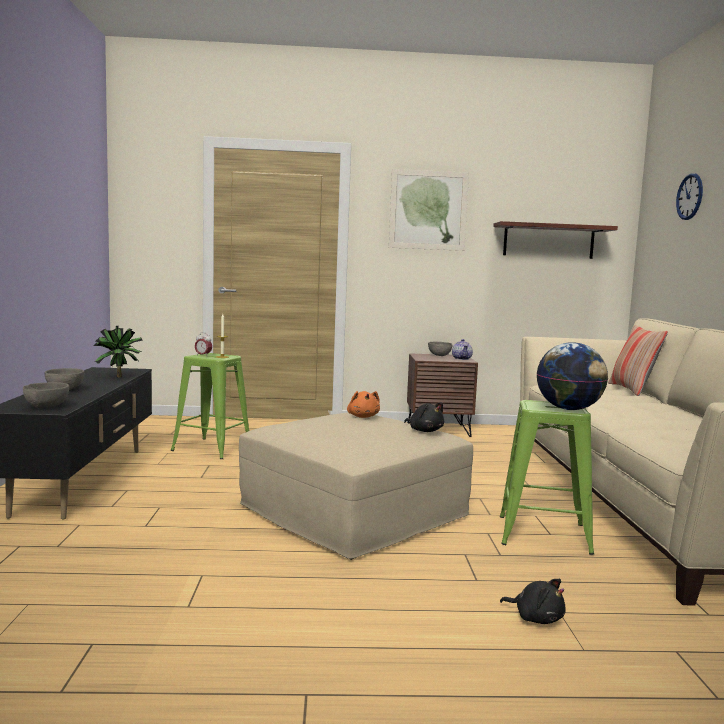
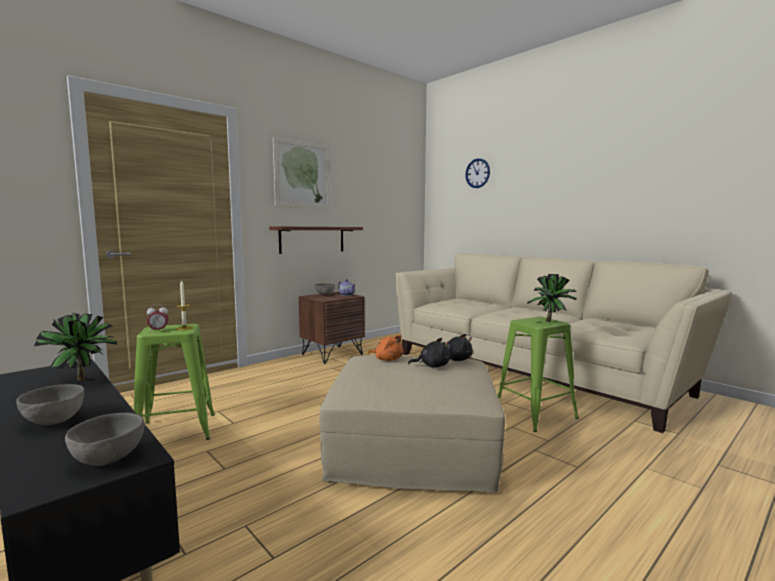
camera: 40 degrees left, 0 degrees up
shelf [493,221,618,259] -> shelf moved to [269,226,363,254]
black plush toy [500,579,566,624] -> black plush toy moved to [408,338,450,368]
globe [537,342,608,410] -> potted plant [527,274,577,322]
pillow [608,325,668,396] -> none

